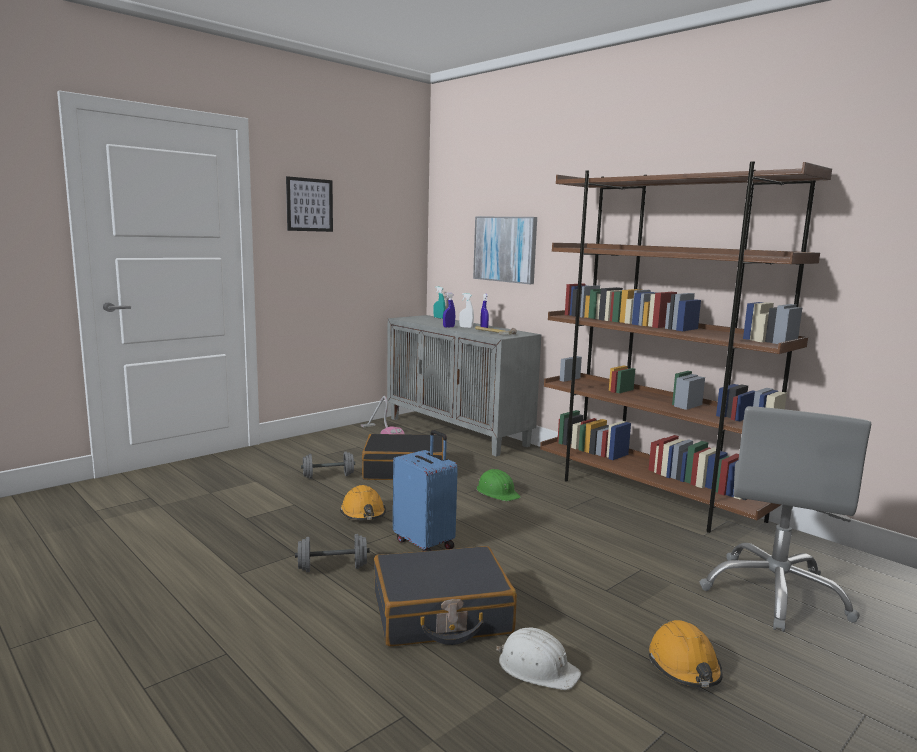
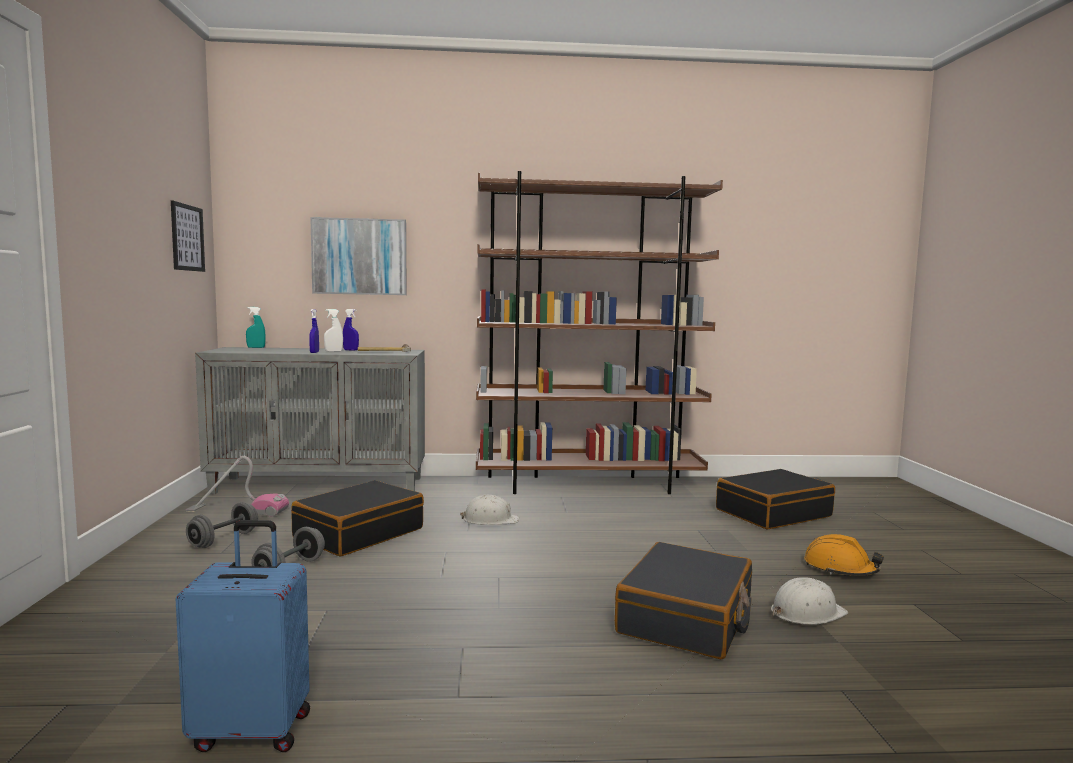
camera: 50 degrees left, 5 degrees down
picture [286,176,333,232] -> picture moved to [171,201,205,272]
grey dumbbell [295,534,370,572] -> grey dumbbell moved to [186,502,258,548]
orange hard hat [340,485,386,520] -> none
blue suitcase [393,430,458,551] -> blue suitcase moved to [176,520,310,752]
green hard hat [477,469,521,501] -> white hard hat [460,495,519,525]
grey office chair [700,406,871,632] -> black suitcase [716,469,835,529]

